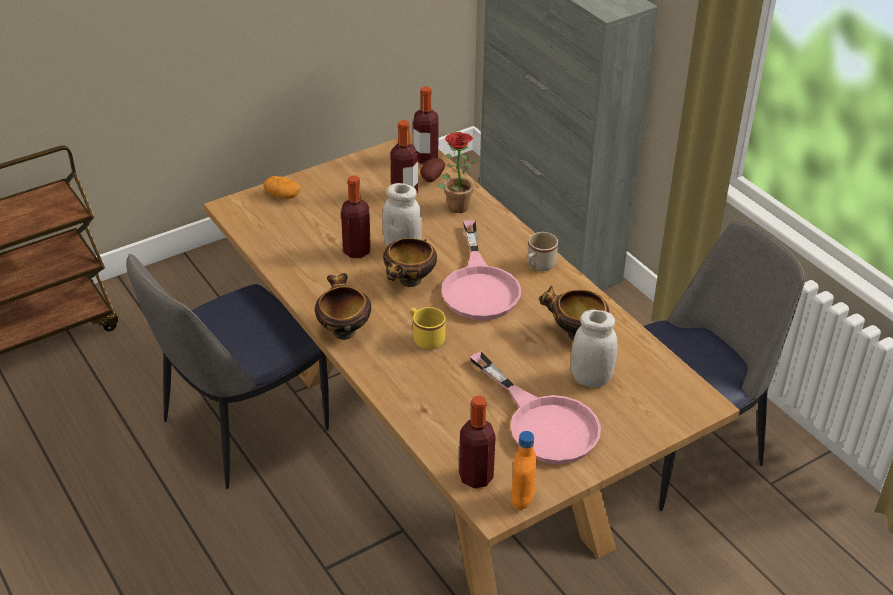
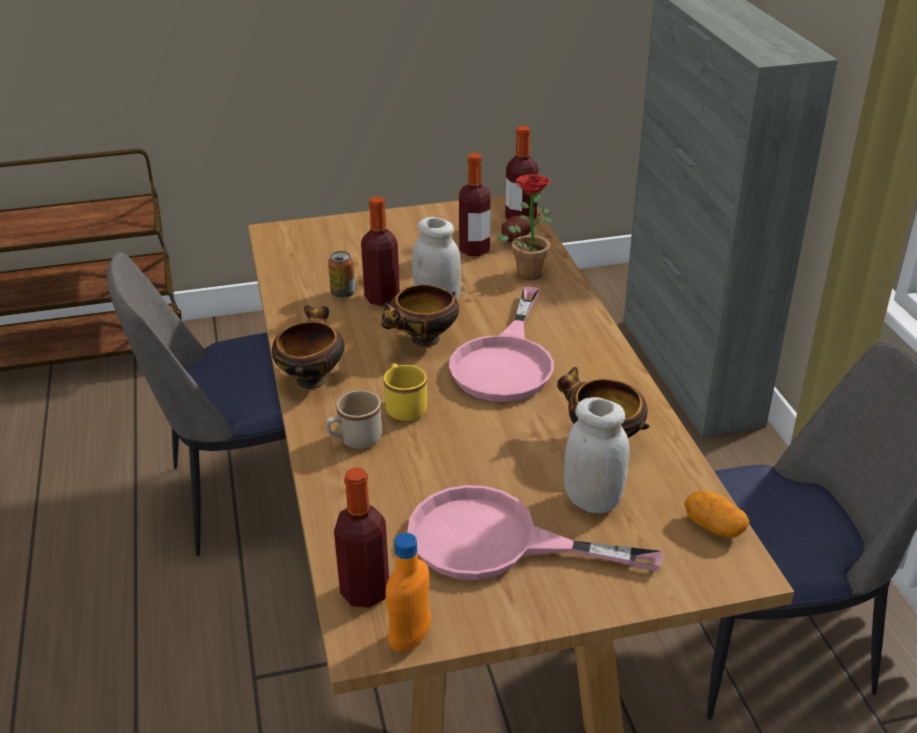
camera: 20 degrees right, 5 degrees down
potato [263,176,300,199] -> potato moved to [684,490,750,538]
pink frying pan [470,352,601,464] -> pink frying pan turned 120 degrees clockwise [407,485,663,580]
beige mug [527,232,558,271] -> beige mug moved to [326,390,382,449]
none -> can [328,251,355,298]

